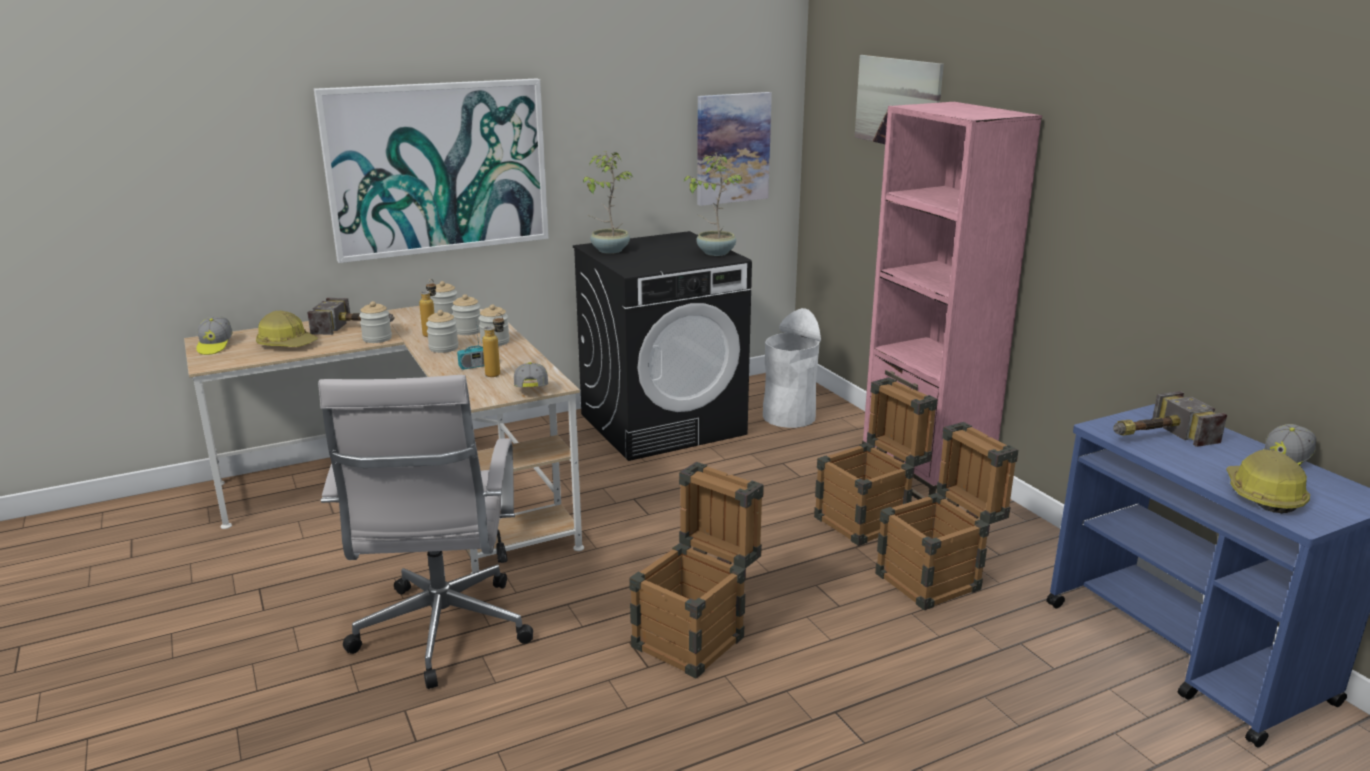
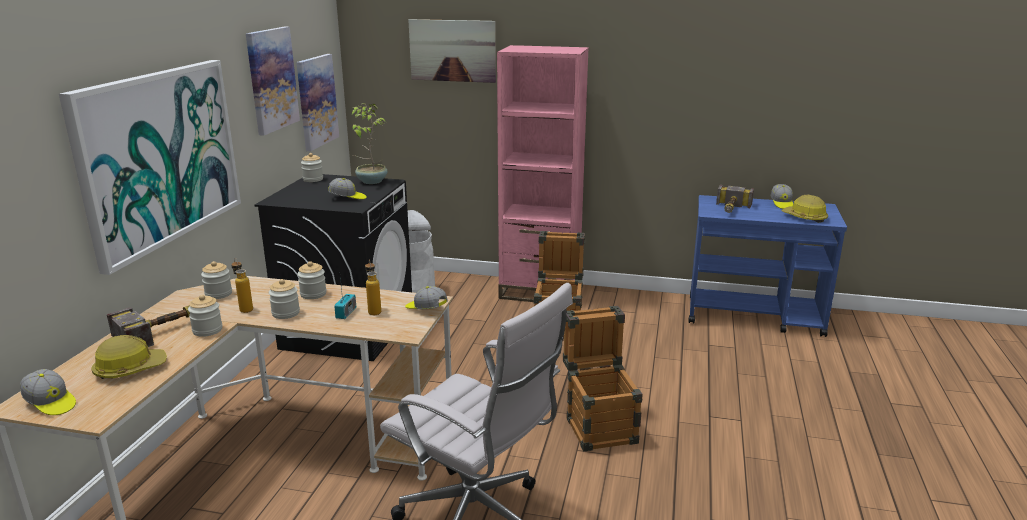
camera: 50 degrees left, 0 degrees up
jar [452,294,481,335] -> jar moved to [301,153,323,182]
potted plant [583,151,633,254] -> none
crate [875,422,1018,610] -> none
none -> picture [246,27,300,136]
none -> cap [328,178,366,199]

